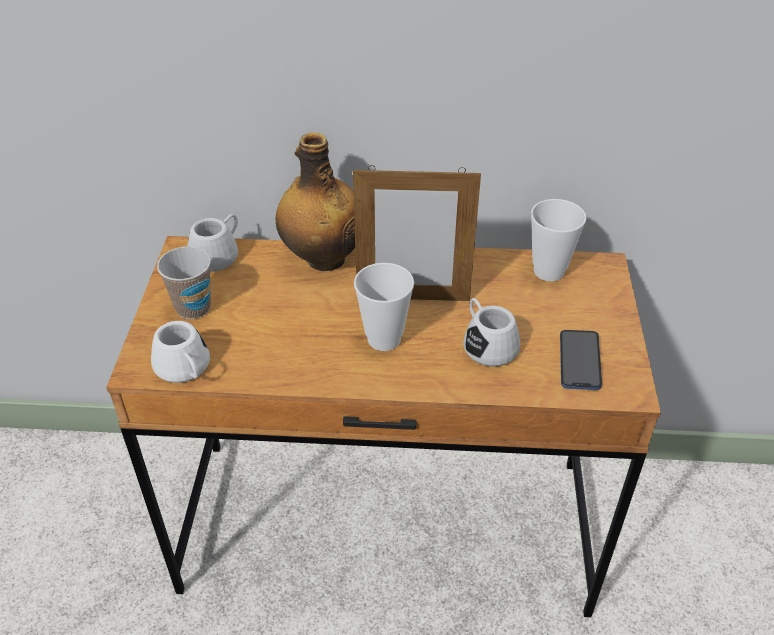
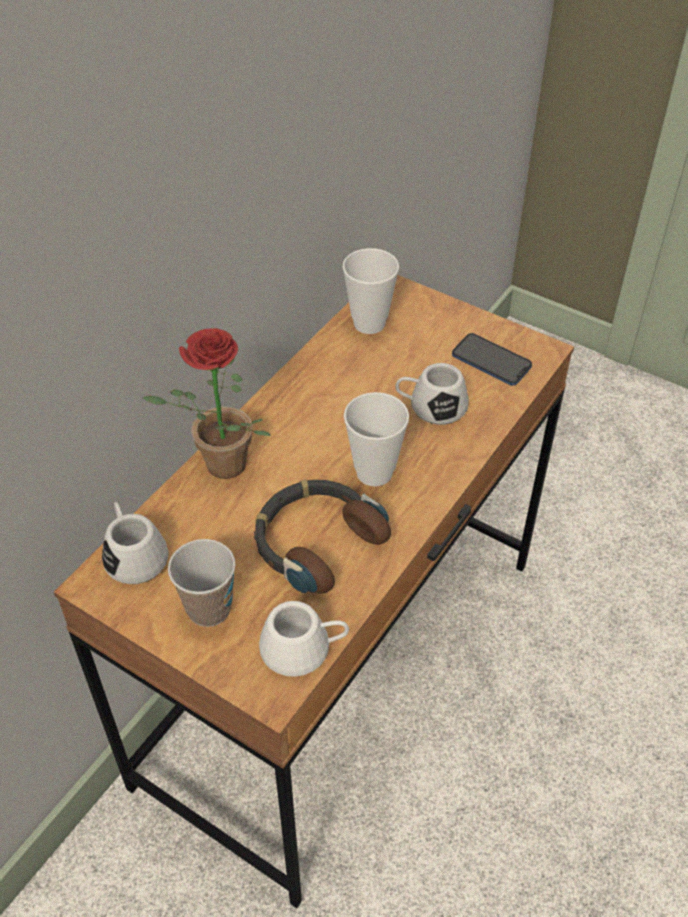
camera: 60 degrees left, 5 degrees up
bottle [276,132,355,271] -> potted plant [142,328,271,479]
picture frame [353,165,481,301] -> none
none -> headphones [254,480,391,594]

